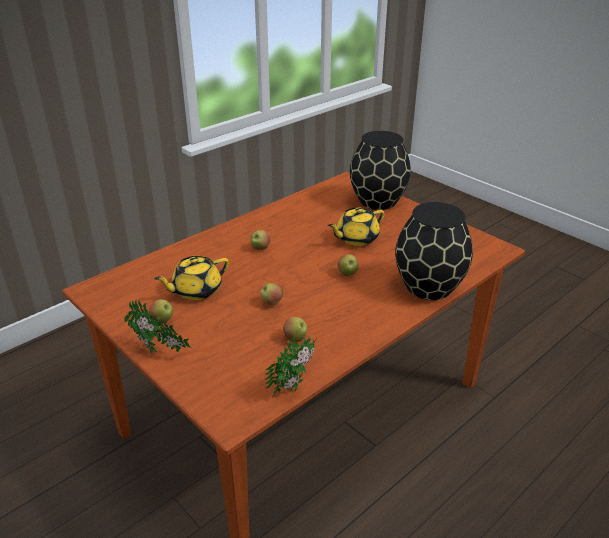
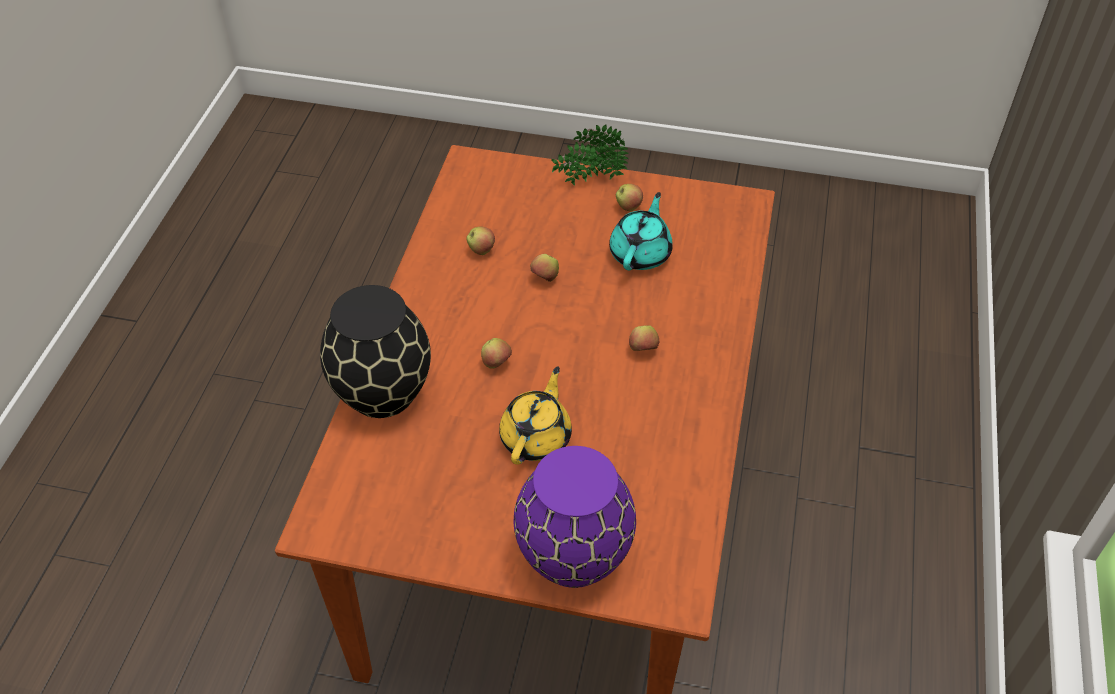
camera: 145 degrees right, 15 degrees up
yellow teapot [154,256,229,300] -> turquoise teapot [609,192,673,270]
potted plant [265,336,316,397] -> none
black vase [350,131,411,210] -> purple vase [514,446,636,588]

